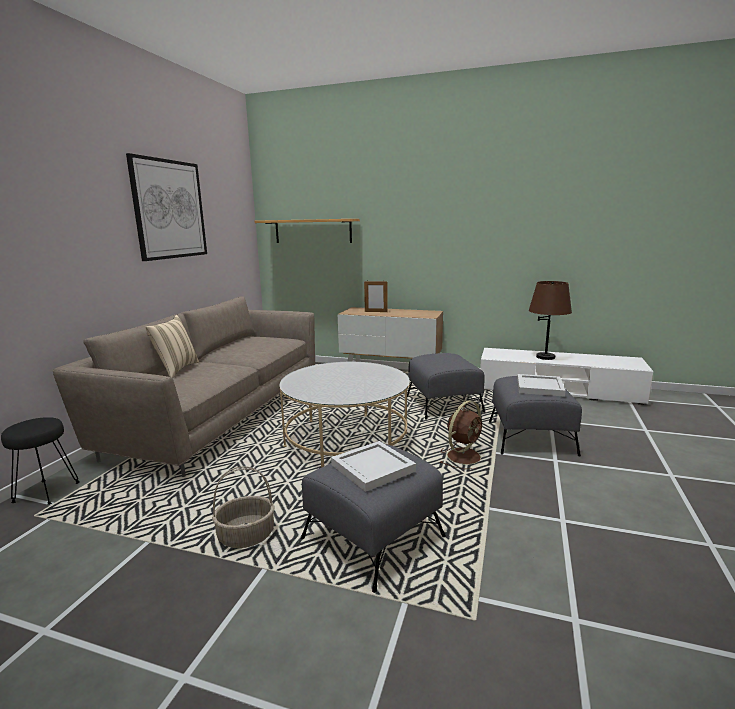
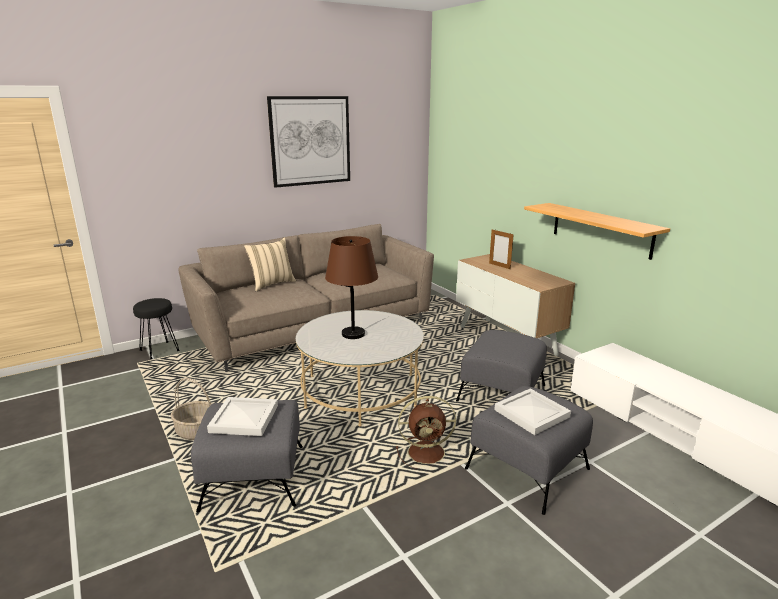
camera: 40 degrees right, 5 degrees up
shelf [255,219,360,243] -> shelf moved to [524,203,670,260]
brown table lamp [529,281,572,360] -> brown table lamp moved to [325,236,378,339]

